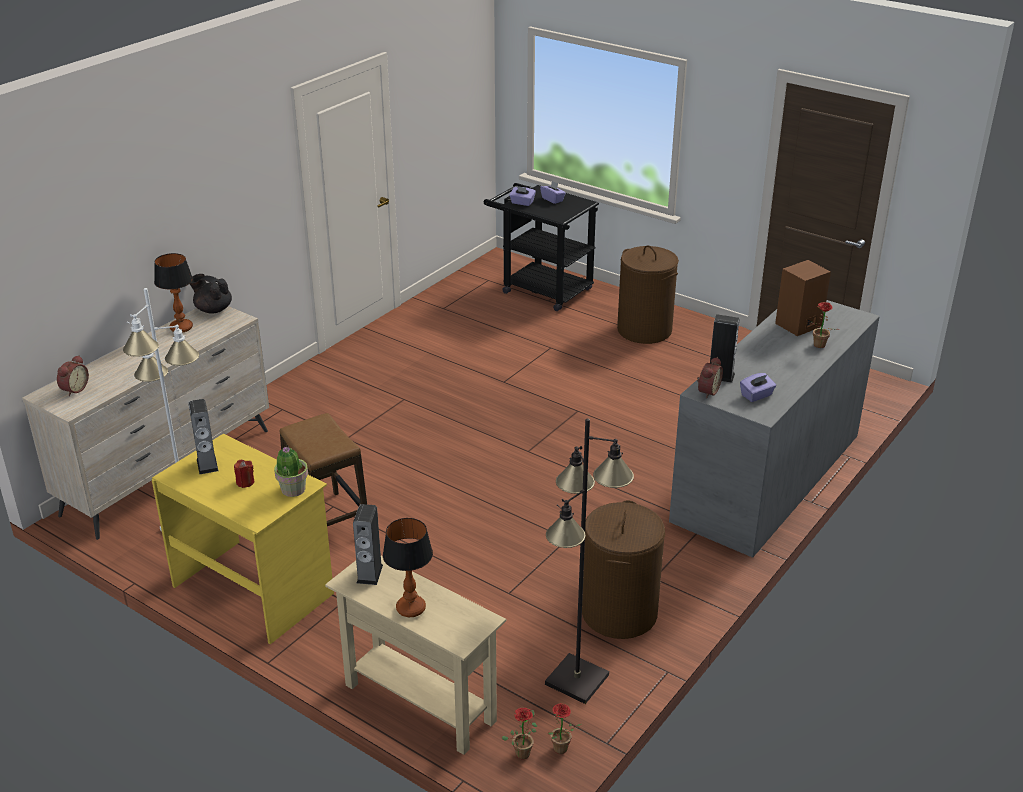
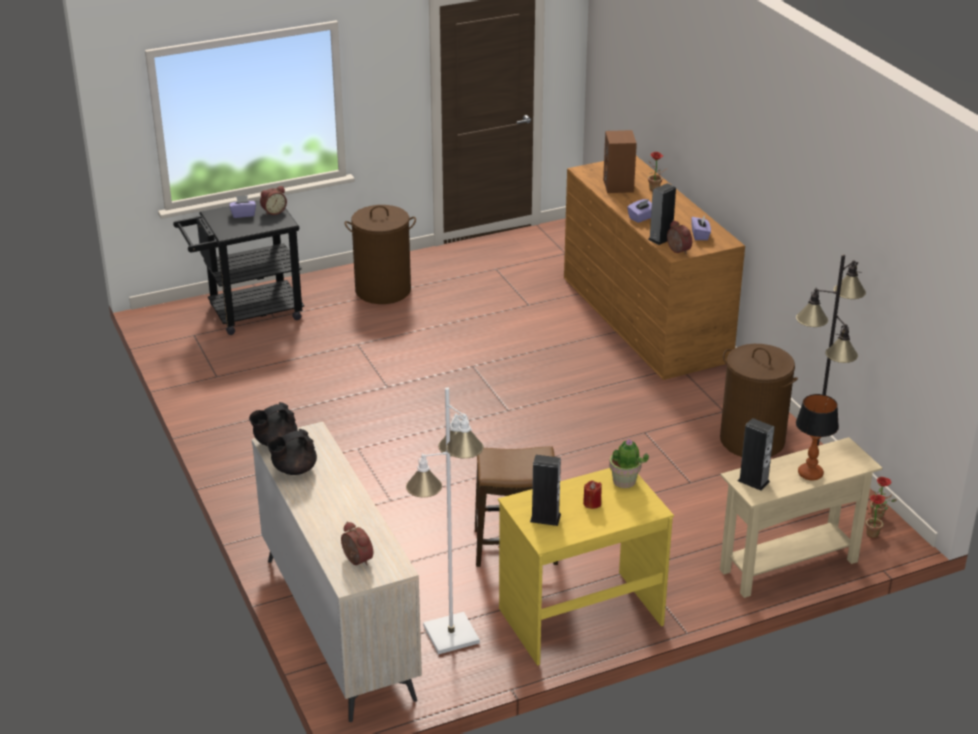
camera: 60 degrees left, 0 degrees up
table lamp [154,253,193,333] -> black teapot [267,429,317,475]
purple tissue box [509,186,536,206] -> purple tissue box moved to [627,199,652,223]
grey dresser [669,300,880,558] -> brown dresser [564,156,745,380]
none -> alarm clock [260,186,287,216]

